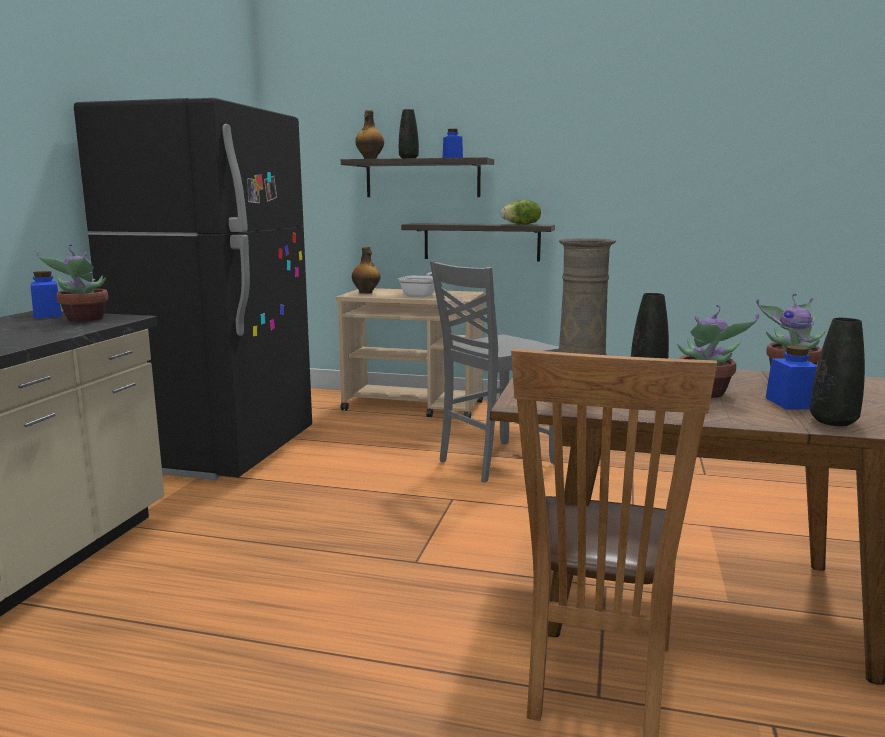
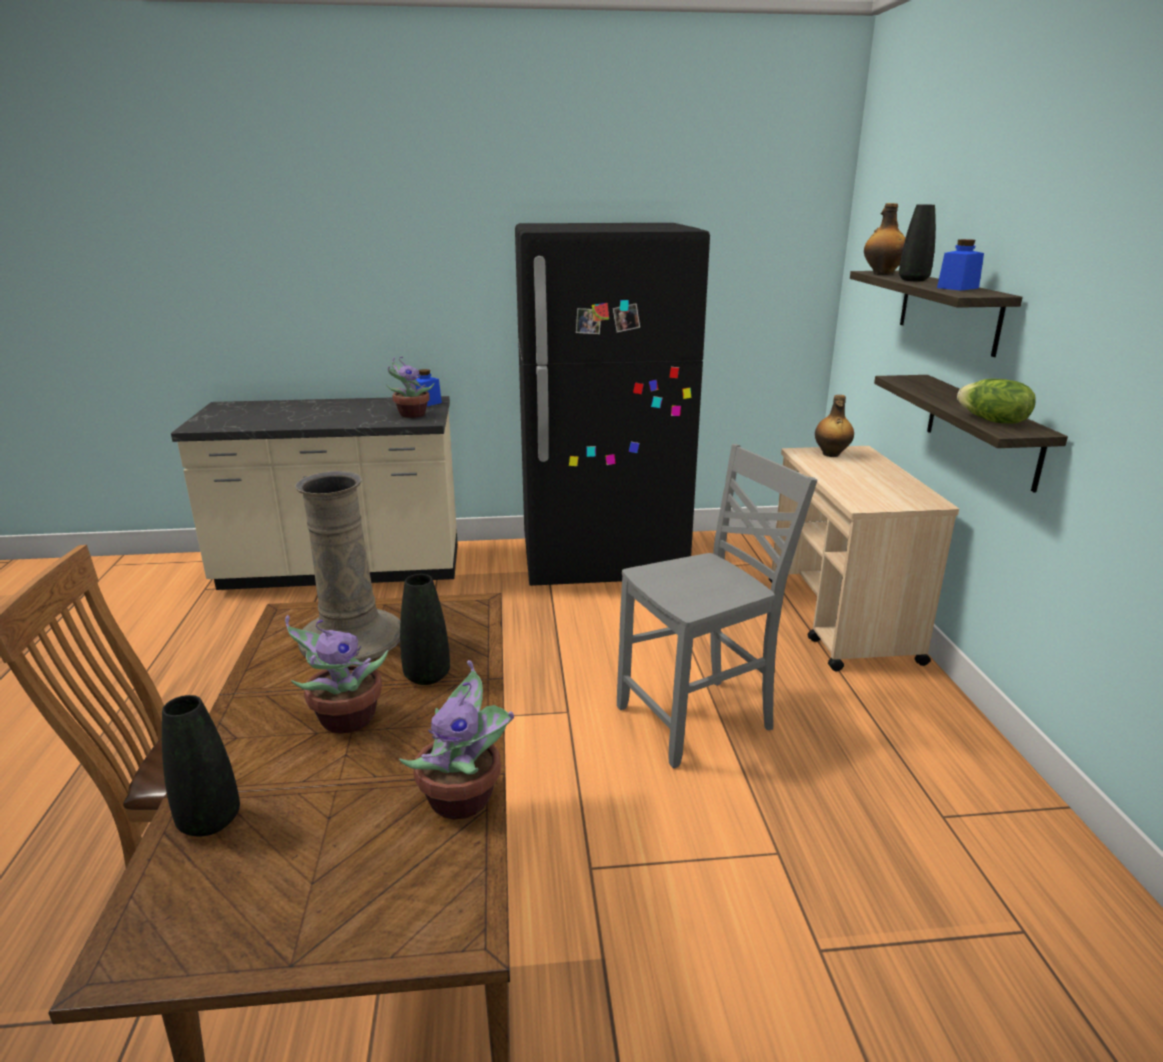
camera: 70 degrees right, 10 degrees up
frying pan [398,272,435,298] -> none
grey chair [430,261,559,483] -> grey chair turned 120 degrees clockwise [617,444,817,768]
blue jar [766,345,817,410] -> none

